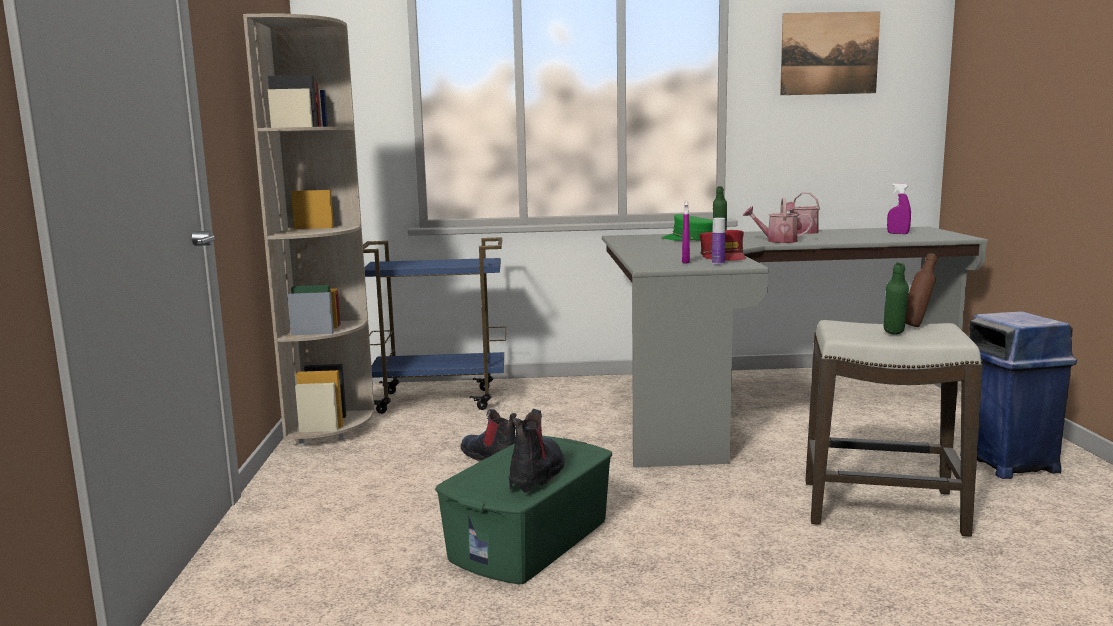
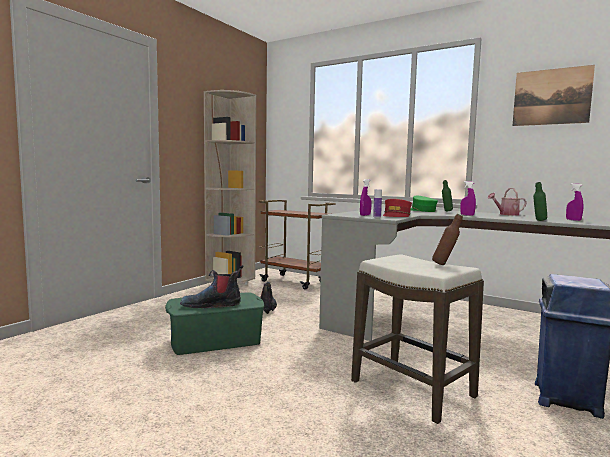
camera: 35 degrees right, 5 degrees down
blue cart [363,237,507,414] -> brown cart [259,200,336,290]
boot [509,409,565,493] -> boot turned 150 degrees counterclockwise [180,265,244,308]
watering can [743,198,813,243] -> purple spray bottle [460,181,476,216]
green bottle [884,262,909,335] -> green bottle moved to [533,182,547,221]

